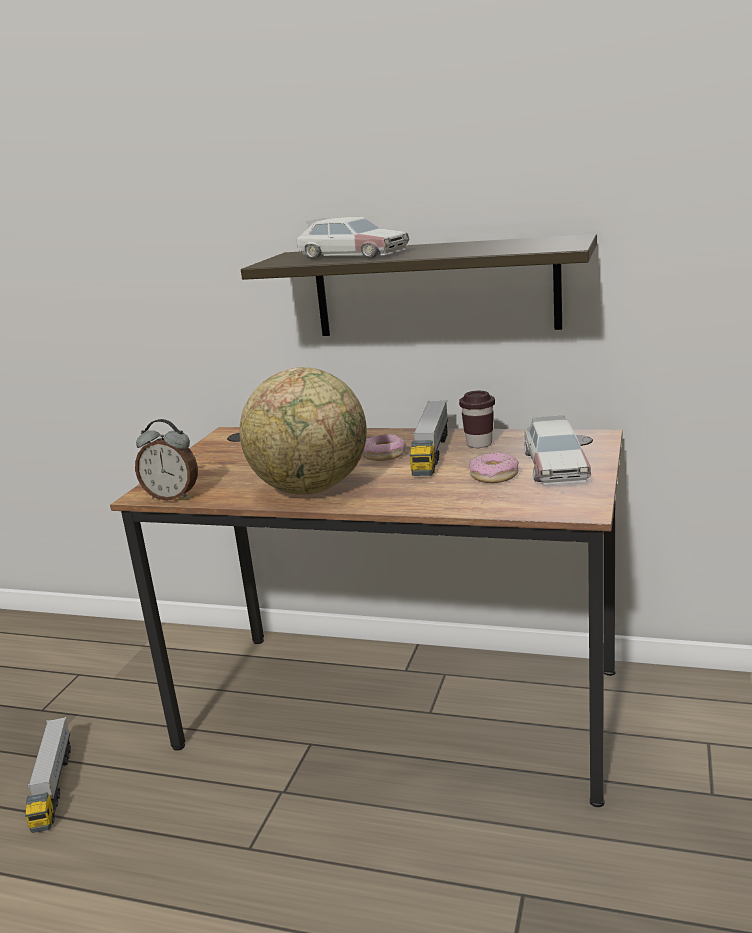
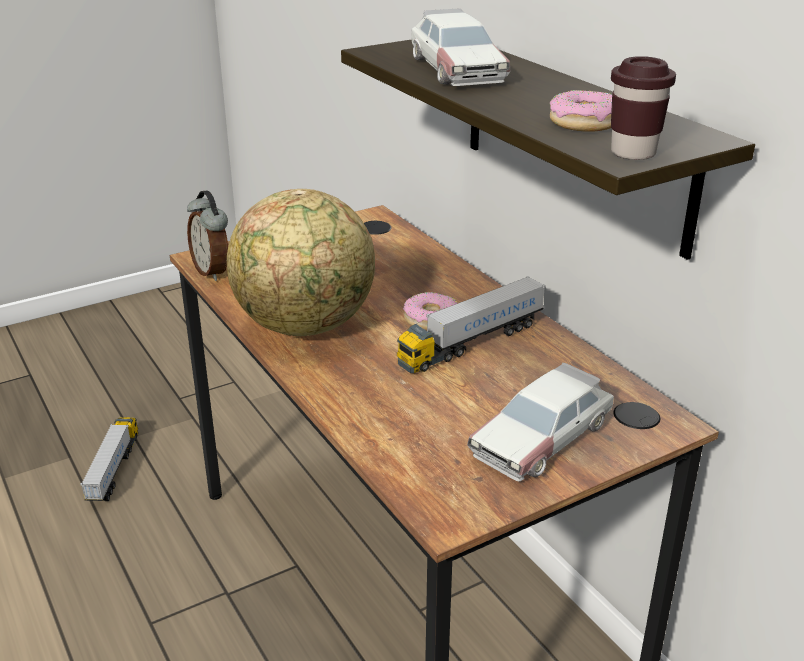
camera: 40 degrees right, 10 degrees up
toy truck [25,717,71,833] -> toy truck turned 150 degrees clockwise [80,417,138,501]
brown cup [459,391,495,448] -> brown cup moved to [611,56,676,160]
donut [469,452,519,483] -> donut moved to [549,90,612,132]

